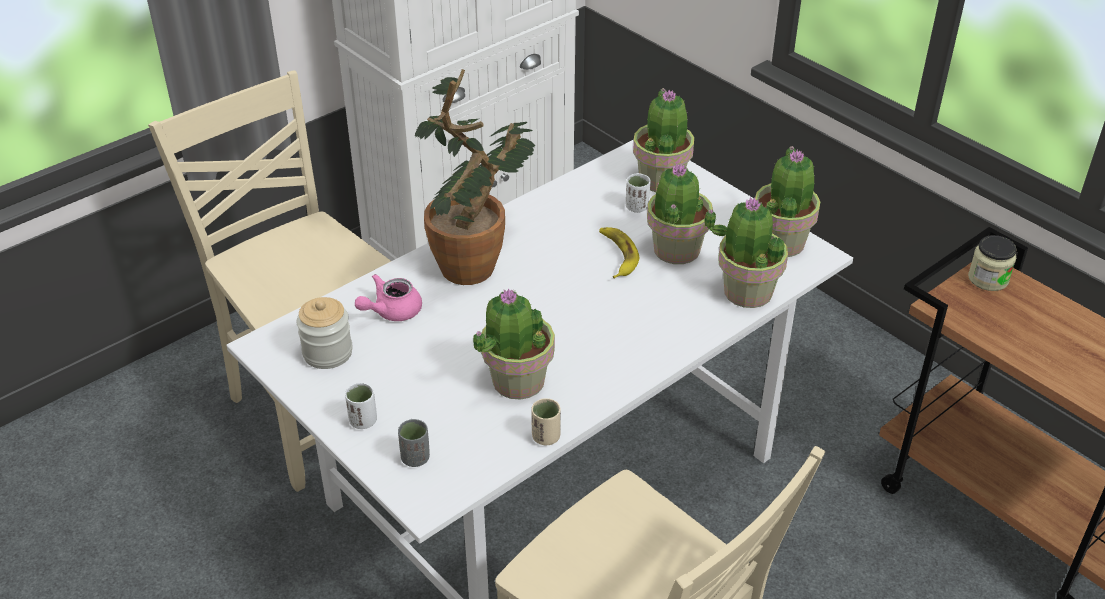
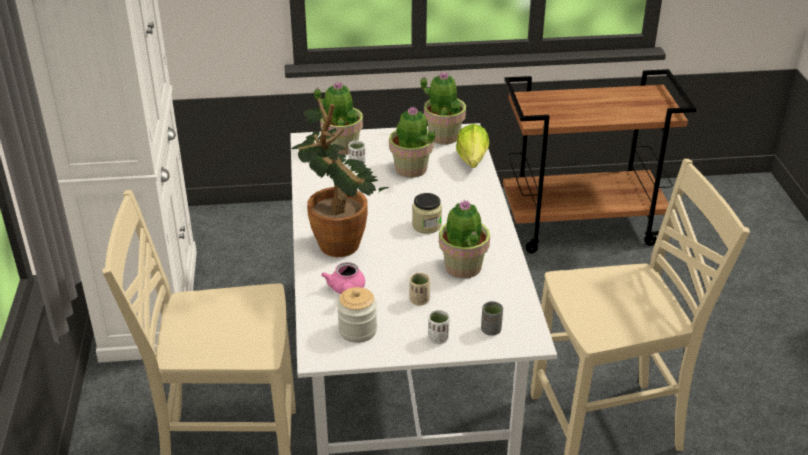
camera: 55 degrees left, 5 degrees down
beige cup [531,398,561,445] -> beige cup moved to [410,272,430,306]
banana [599,227,639,279] -> none
potted plant [704,197,788,308] -> lettuce [456,124,489,168]
jar [968,235,1017,291] -> jar moved to [412,193,442,234]

